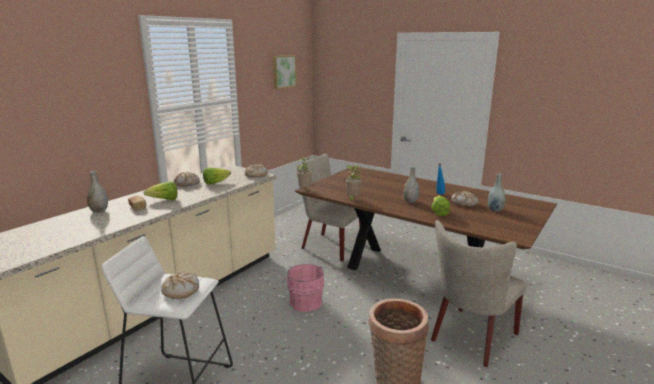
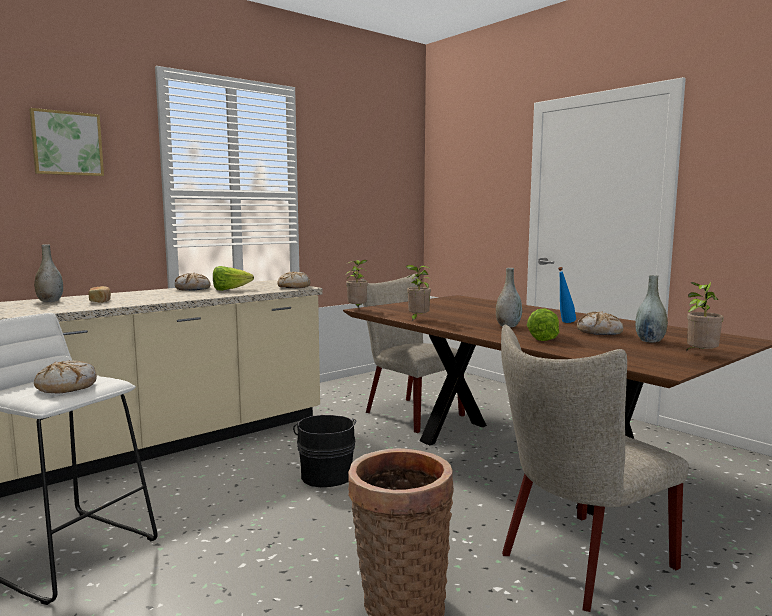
camera: 15 degrees right, 10 degrees down
lettuce [144,181,177,200] -> none
picture [273,55,297,89] -> picture moved to [29,108,104,176]
pink bucket [284,264,324,312] -> black bucket [293,415,356,487]
none -> potted plant [686,282,724,352]

